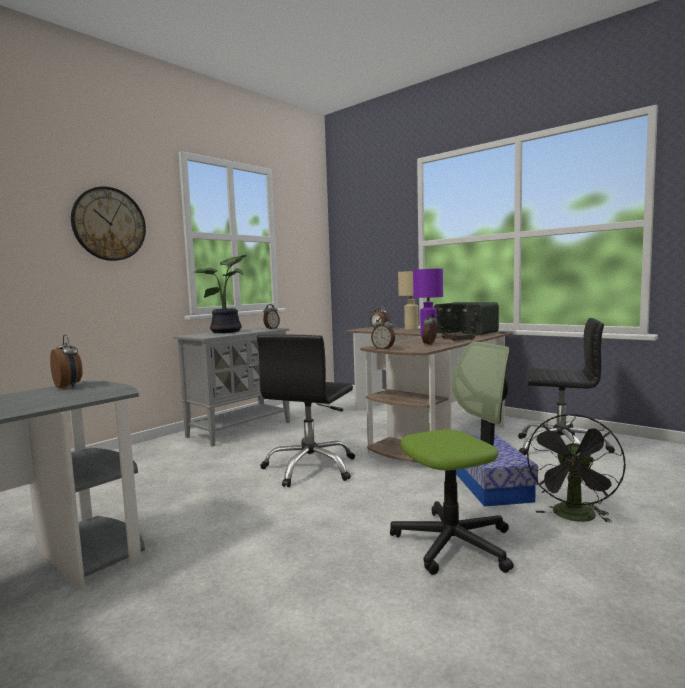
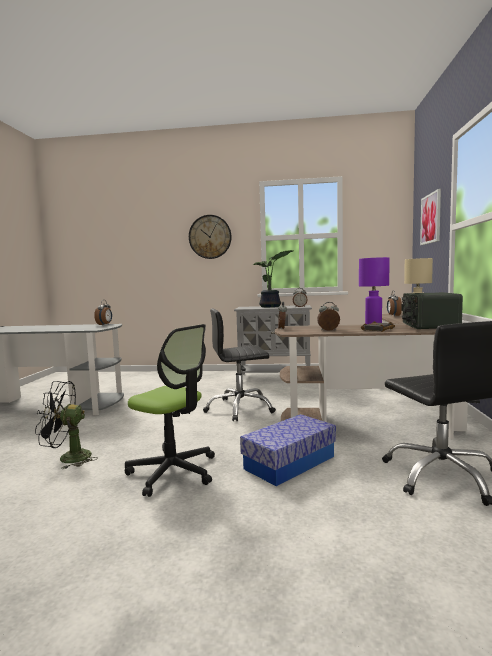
camera: 55 degrees right, 0 degrees up
black fan [526,414,625,523] -> black fan moved to [35,381,98,469]
none -> picture [420,189,441,245]

